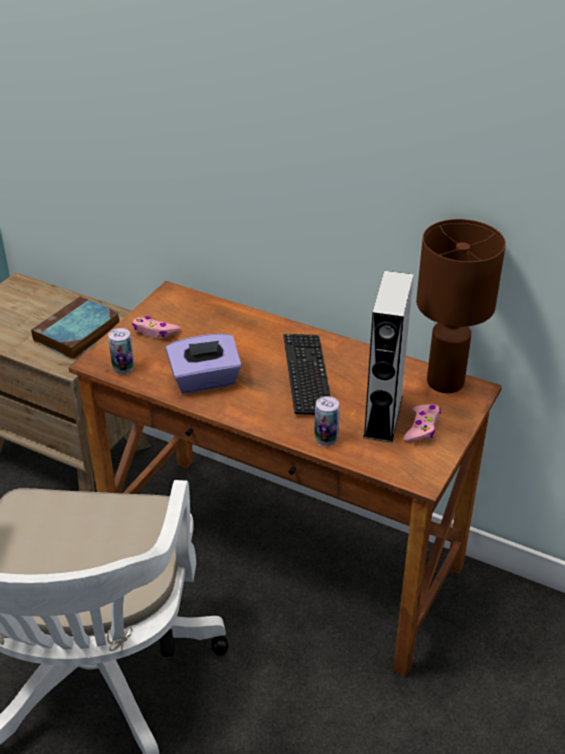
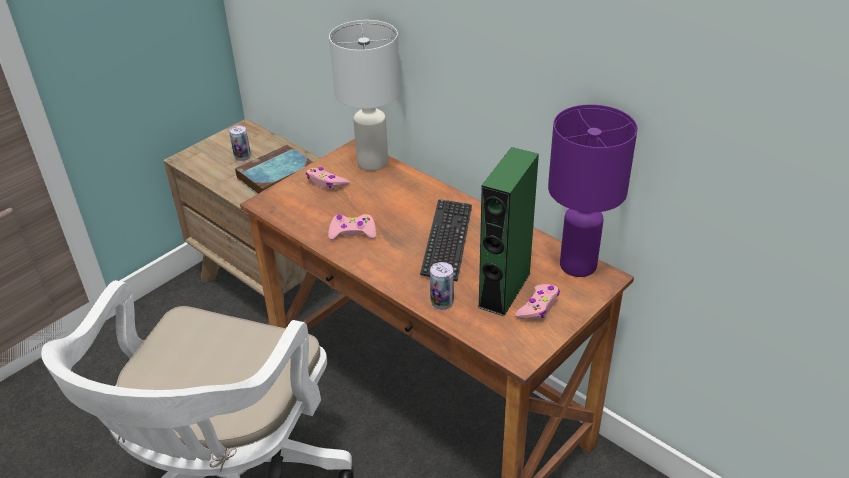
camera: 15 degrees right, 0 degrees up
can [108,328,134,375] -> can moved to [229,126,251,161]
purple tissue box [166,334,242,393] -> pink game controller [328,214,376,240]
grey speaker [363,271,414,443] -> green speaker [478,147,539,316]
brown table lamp [416,219,506,393] -> purple table lamp [548,104,638,277]
none -> white table lamp [329,20,400,171]

